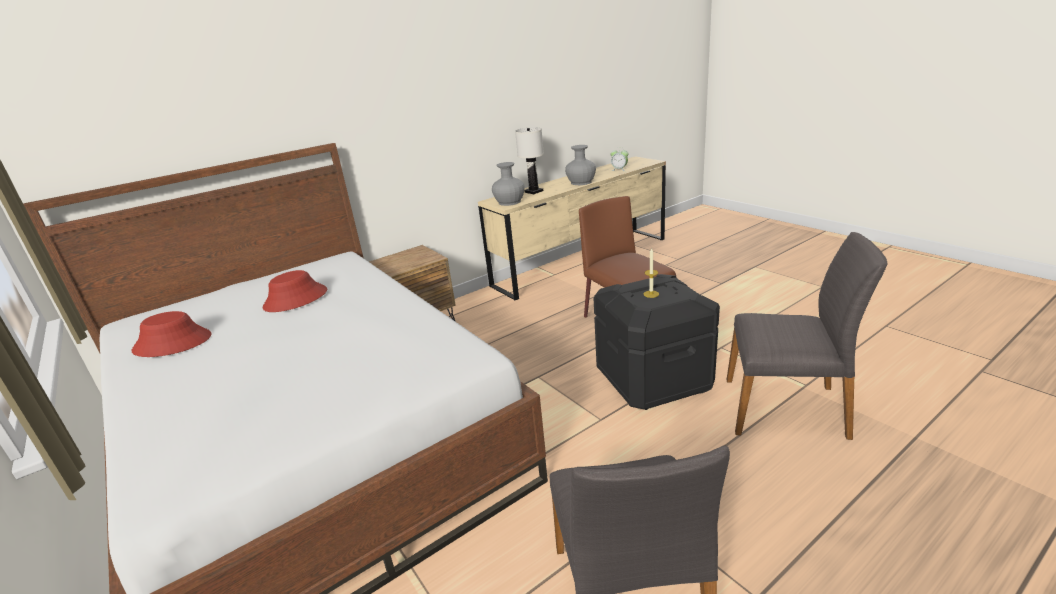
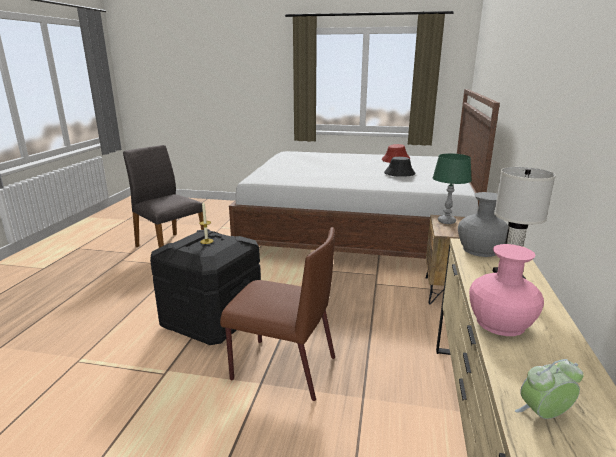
camera: 135 degrees right, 5 degrees down
red hat [262,270,327,312] -> black hat [384,157,415,177]
grey vase [565,145,596,185] -> pink vase [469,244,544,336]
grey chair [727,232,887,440] -> none
none -> green table lamp [433,153,472,224]

